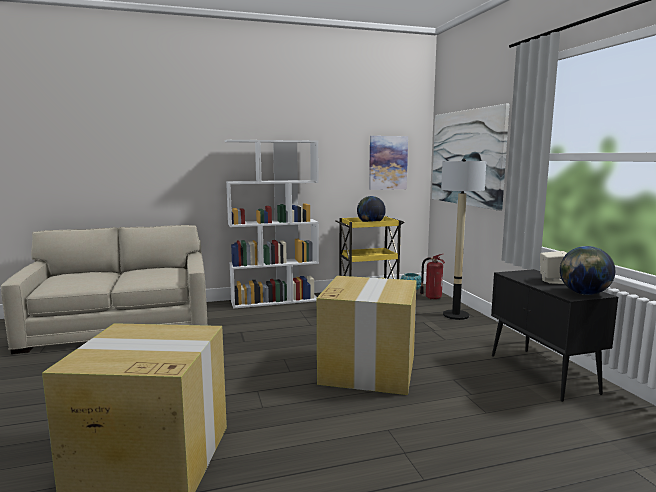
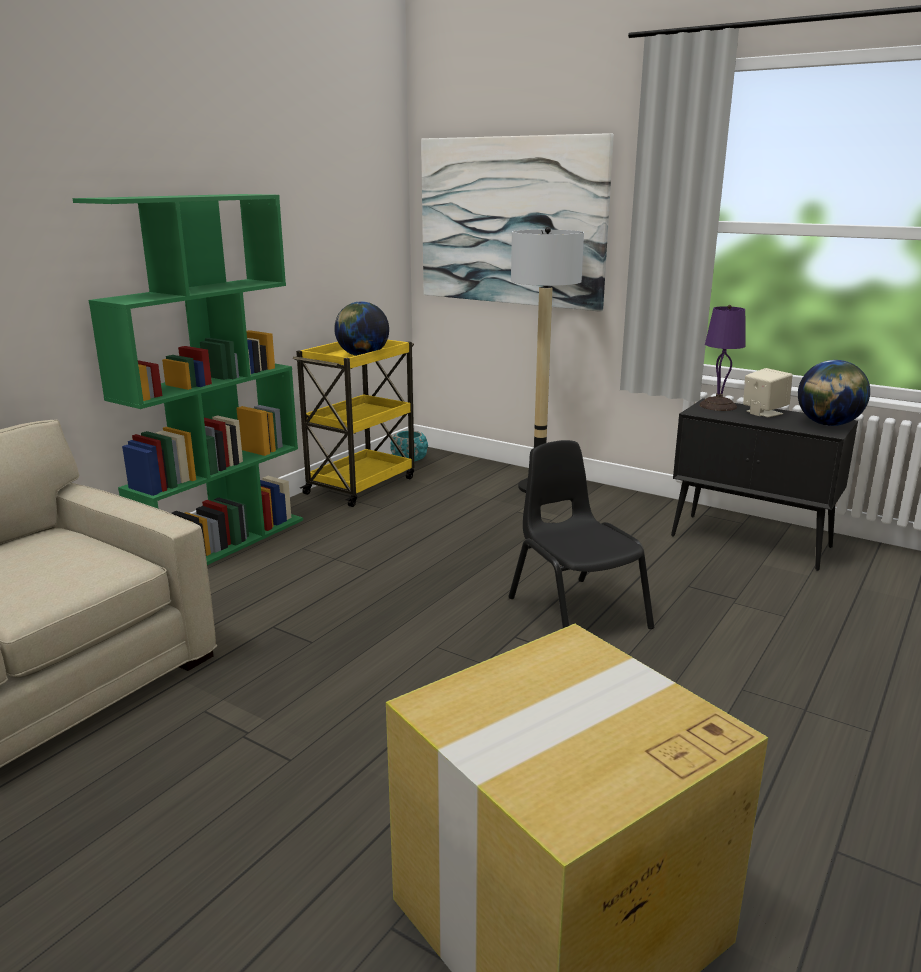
camera: 40 degrees left, 10 degrees up
white bookcase [225,140,319,309] -> green bookcase [72,194,303,565]
cardboard box [317,276,417,395] -> black chair [509,440,654,629]
picture [369,136,408,190] -> none
fire extinguisher [420,254,445,299] -> none
none -> purple table lamp [699,305,746,411]

